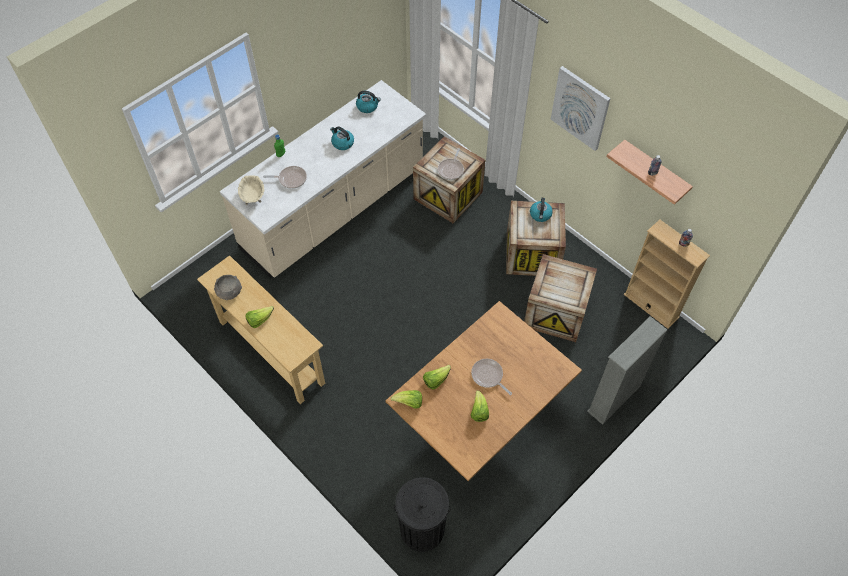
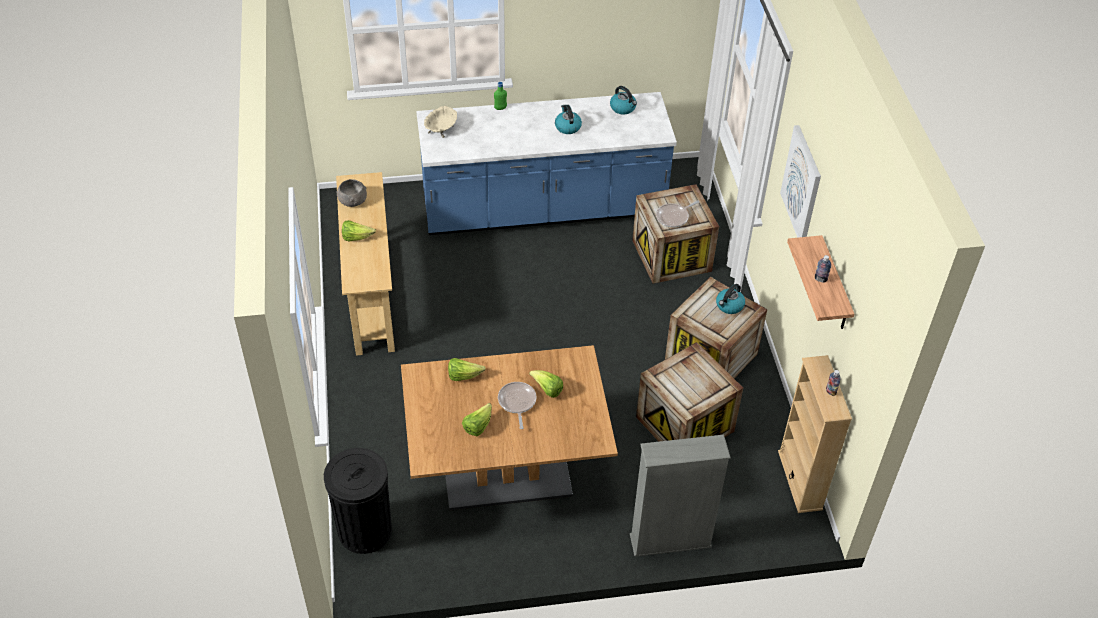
camera: 35 degrees right, 10 degrees down
beige counter [220,80,426,278] -> blue counter [416,92,677,235]
frying pan [263,166,307,189] -> none
lettuce [391,390,422,409] -> lettuce moved to [529,370,563,398]

